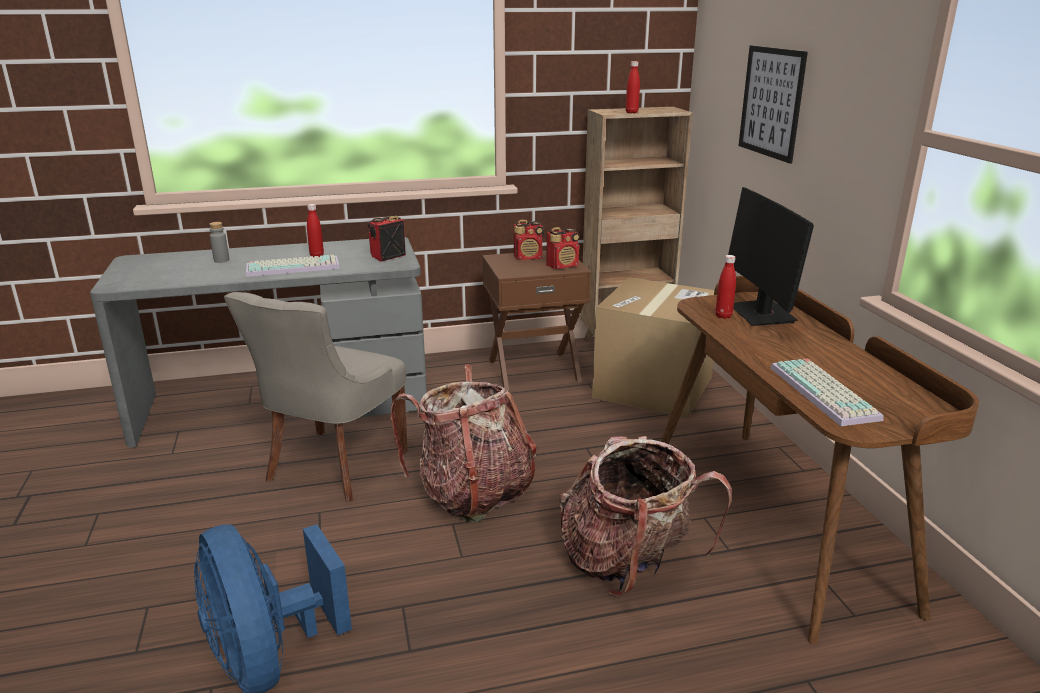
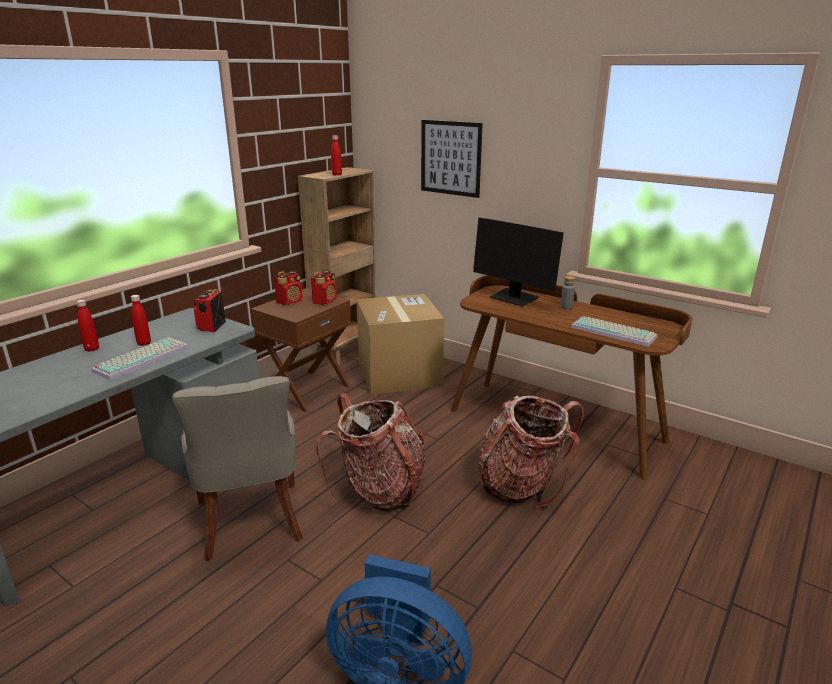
camera: 40 degrees left, 0 degrees up
grey bottle [209,222,229,263] -> grey bottle moved to [560,276,575,309]
red bottle [715,255,736,319] -> red bottle moved to [76,300,99,352]

